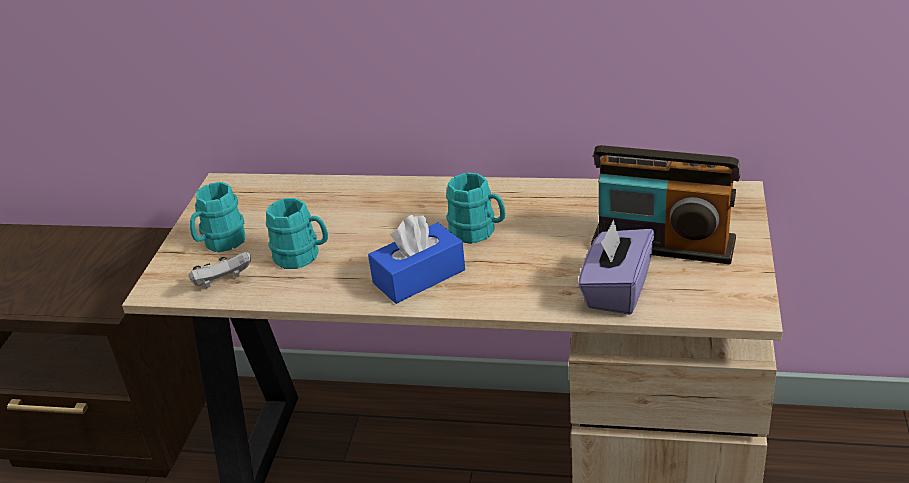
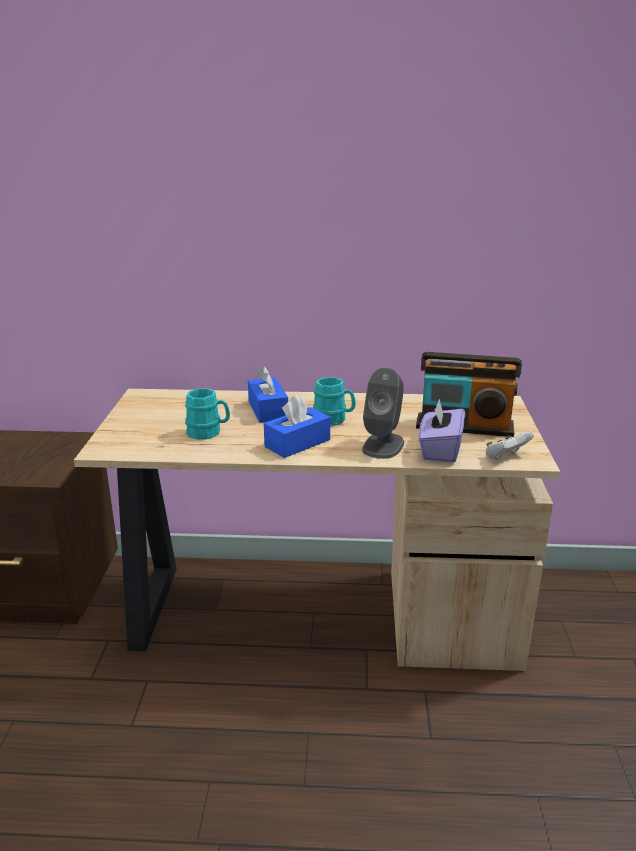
camera: 10 degrees left, 10 degrees down
white game controller [188,252,251,288] -> white game controller moved to [486,431,534,459]
turquoise mug [190,182,245,252] -> none
none -> blue tissue box [248,366,288,423]
none -> grey speaker [362,367,404,459]

